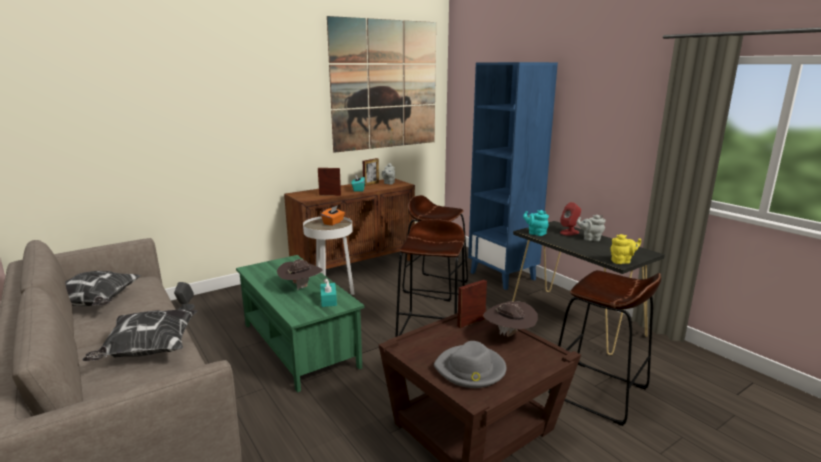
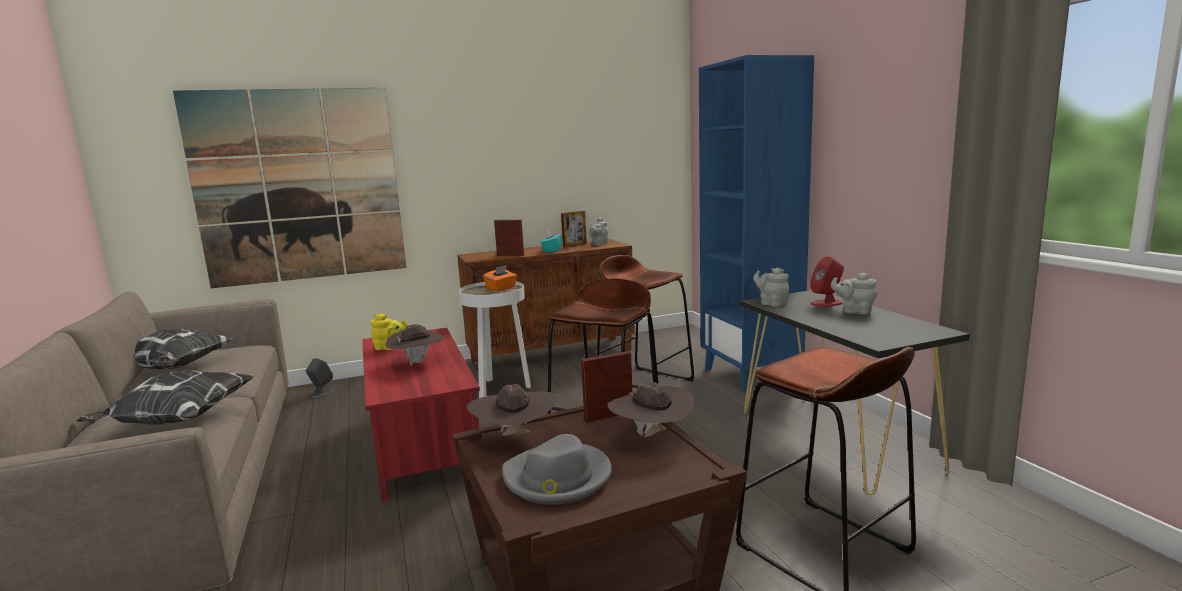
camera: 15 degrees right, 5 degrees down
green coffee table [236,255,365,393] -> red coffee table [362,328,480,502]
turquoise tissue box [320,278,337,307] -> none
picture [327,16,436,153] -> picture moved to [173,88,406,288]
turquoise teapot [523,210,549,236] -> grey teapot [753,268,789,307]
yellow teapot [611,234,641,264] -> yellow teapot moved to [370,314,408,350]
none -> brown hat [466,384,559,436]

